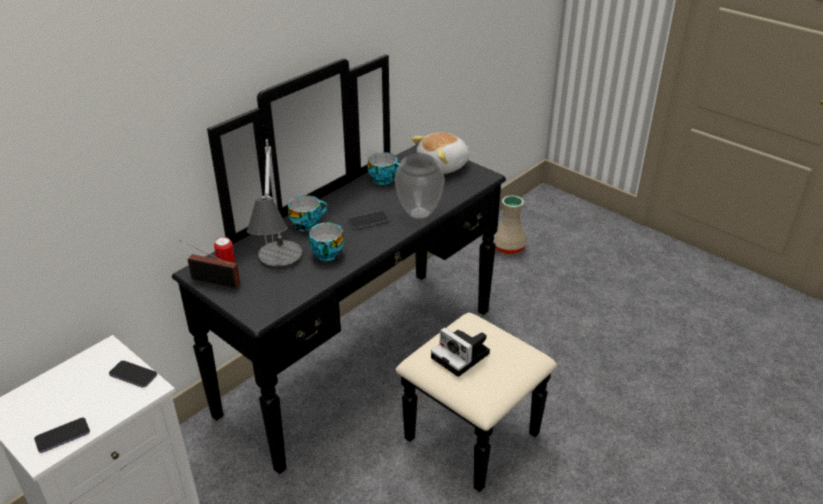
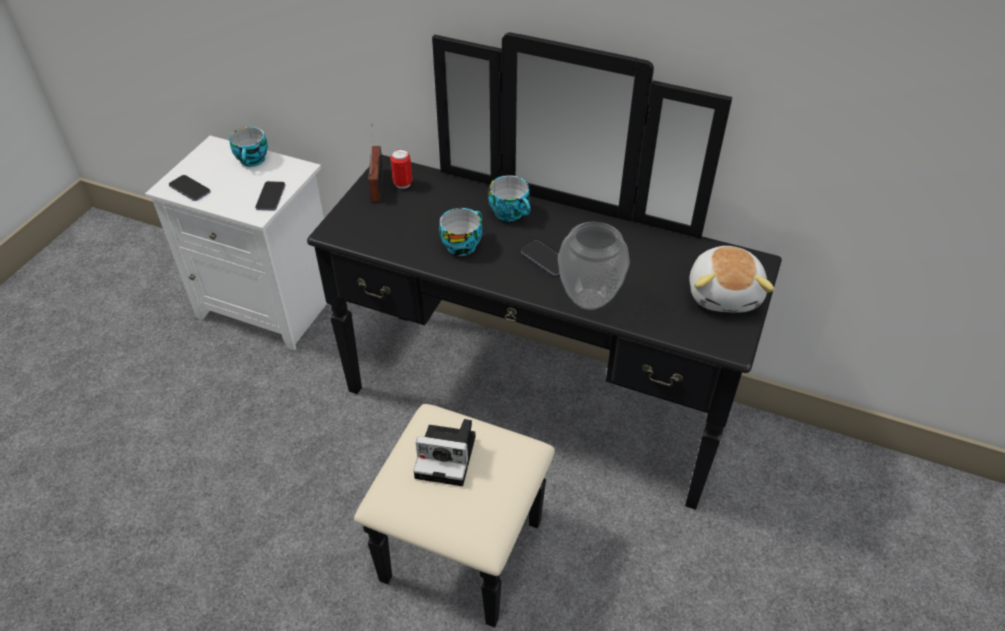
camera: 70 degrees right, 10 degrees up
table lamp [247,139,303,270] -> none
cup [367,152,400,185] -> cup moved to [229,127,268,167]
plush toy [411,133,469,174] -> plush toy turned 120 degrees counterclockwise [690,246,775,313]
camera [431,327,490,377] -> camera turned 105 degrees counterclockwise [413,419,475,486]
beige vase [493,196,527,255] -> none

